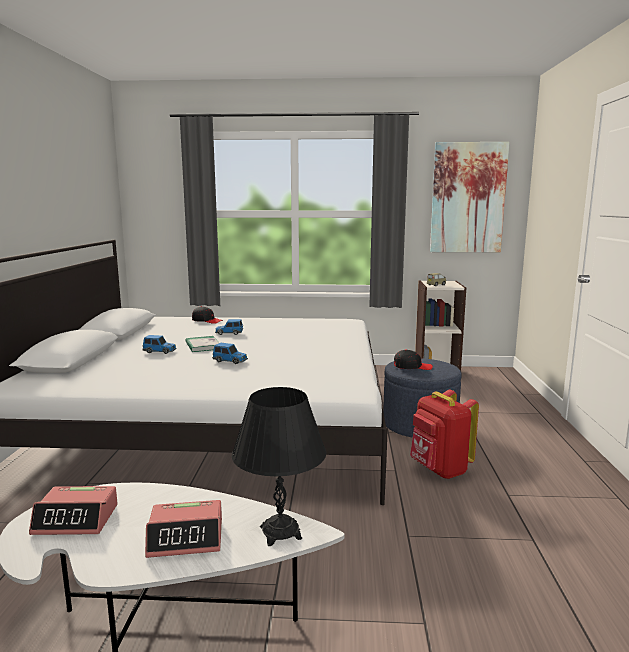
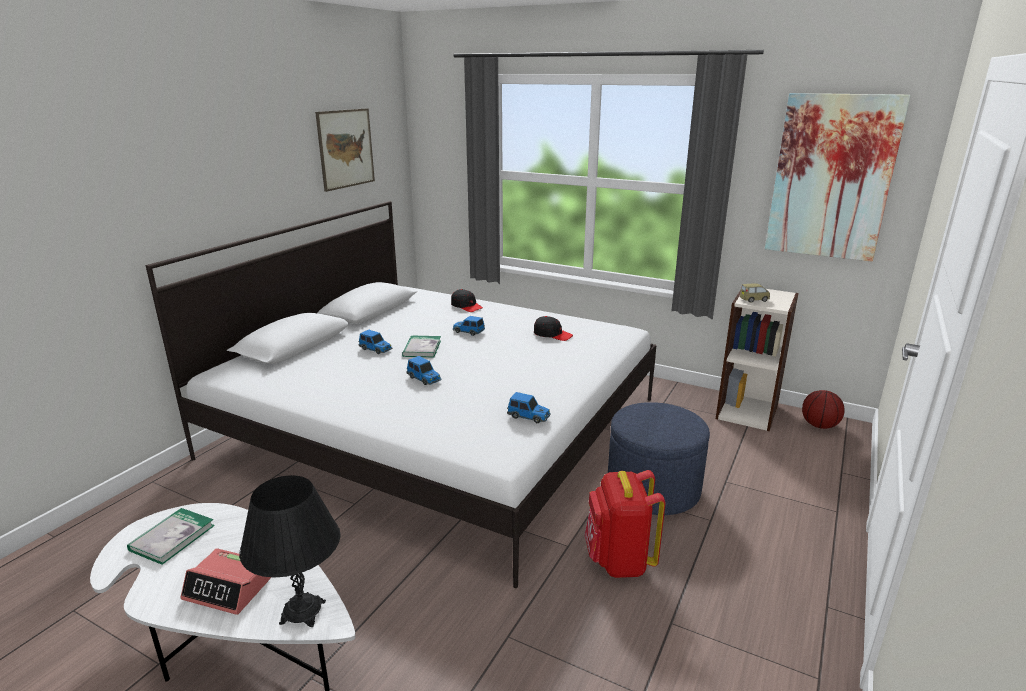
camera: 25 degrees right, 10 degrees up
alarm clock [29,486,118,535] -> book [127,508,215,565]
black cap [394,349,433,370] -> black cap moved to [534,316,573,341]
none -> picture [315,108,375,192]
none -> toy car [507,392,551,423]
none -> basketball [802,390,845,429]

